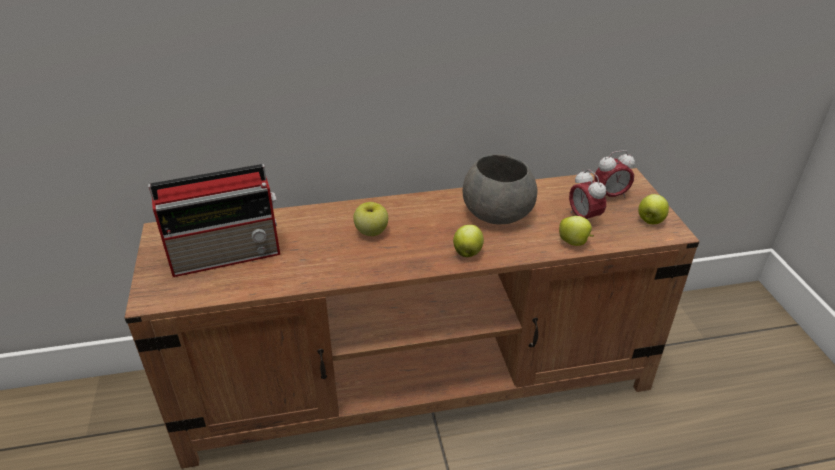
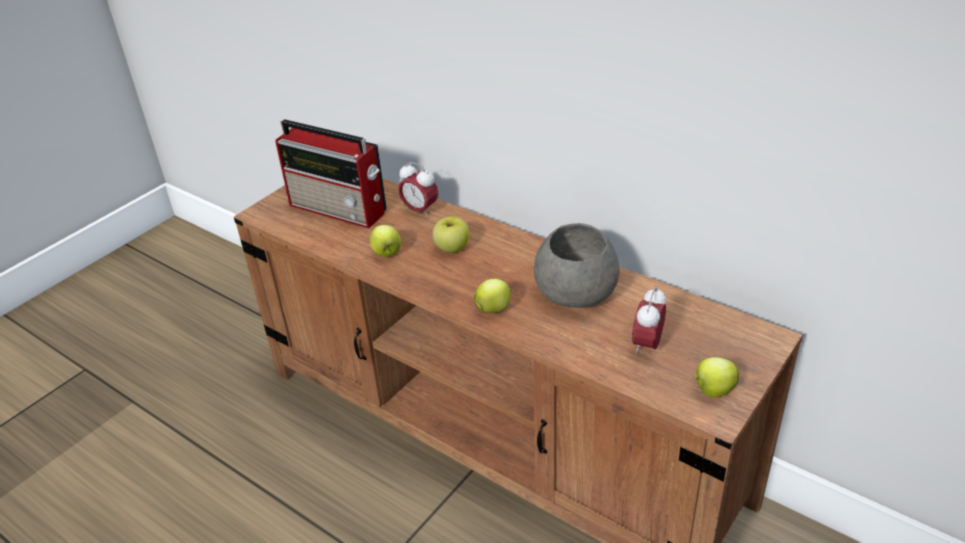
camera: 50 degrees right, 0 degrees up
apple [559,216,594,246] -> apple moved to [370,225,401,257]
alarm clock [594,150,635,197] -> alarm clock moved to [398,162,438,218]

